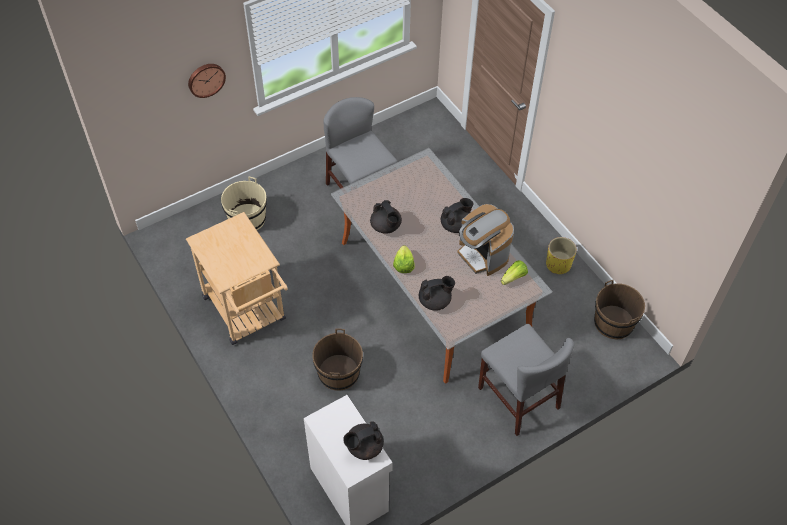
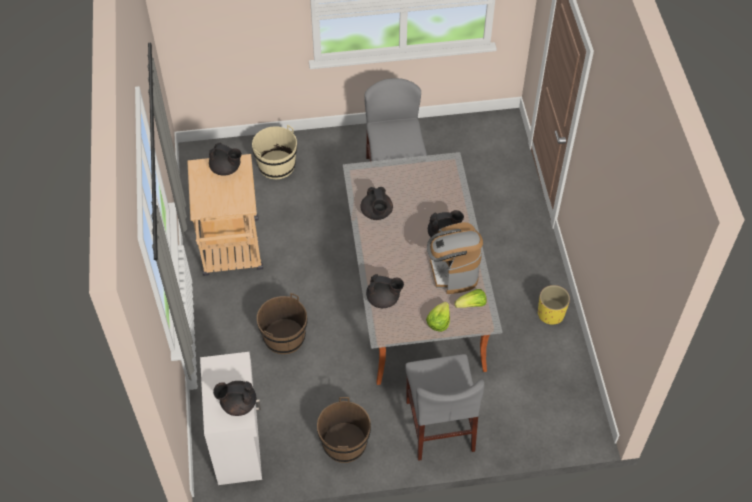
camera: 25 degrees right, 0 degrees up
wall clock [188,64,226,98] -> none
lettuce [393,245,415,273] -> lettuce moved to [426,302,450,332]
brown bucket [594,280,645,339] -> brown bucket moved to [317,397,371,463]
none -> black teapot [209,142,242,176]

